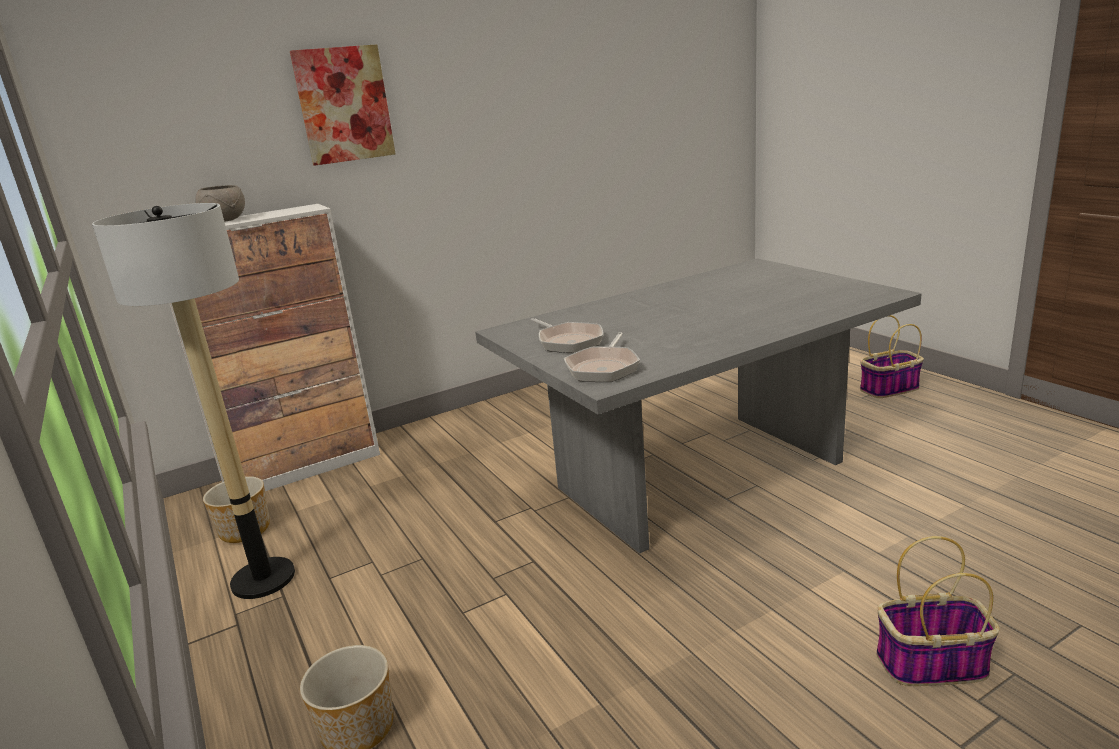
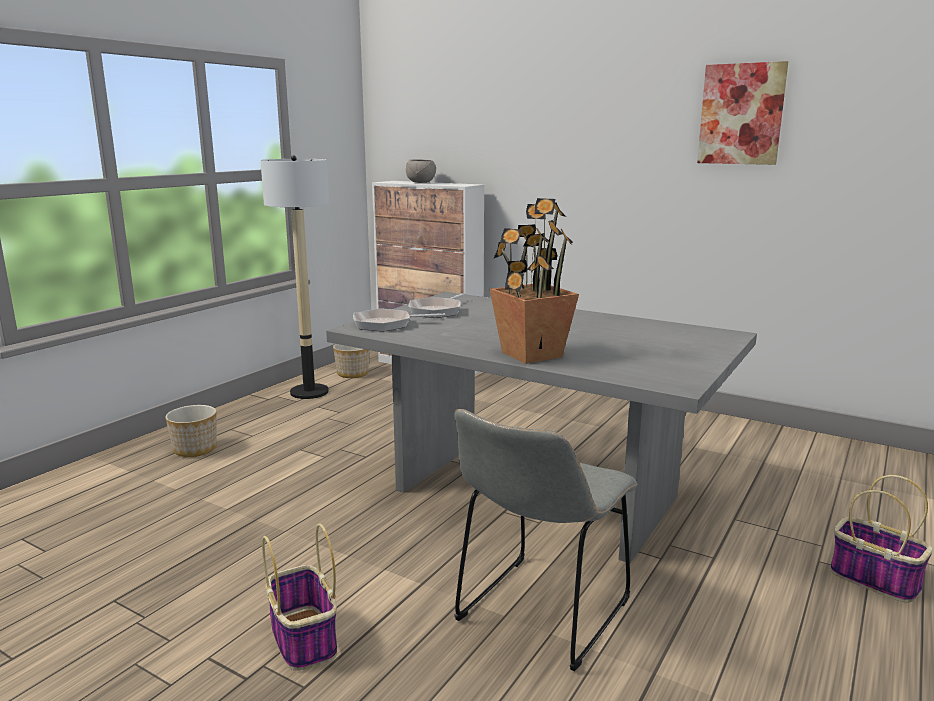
camera: 60 degrees right, 5 degrees down
picture [290,44,395,166] -> picture moved to [697,61,788,165]
none -> grey chair [454,409,637,671]
none -> potted plant [490,198,579,364]

